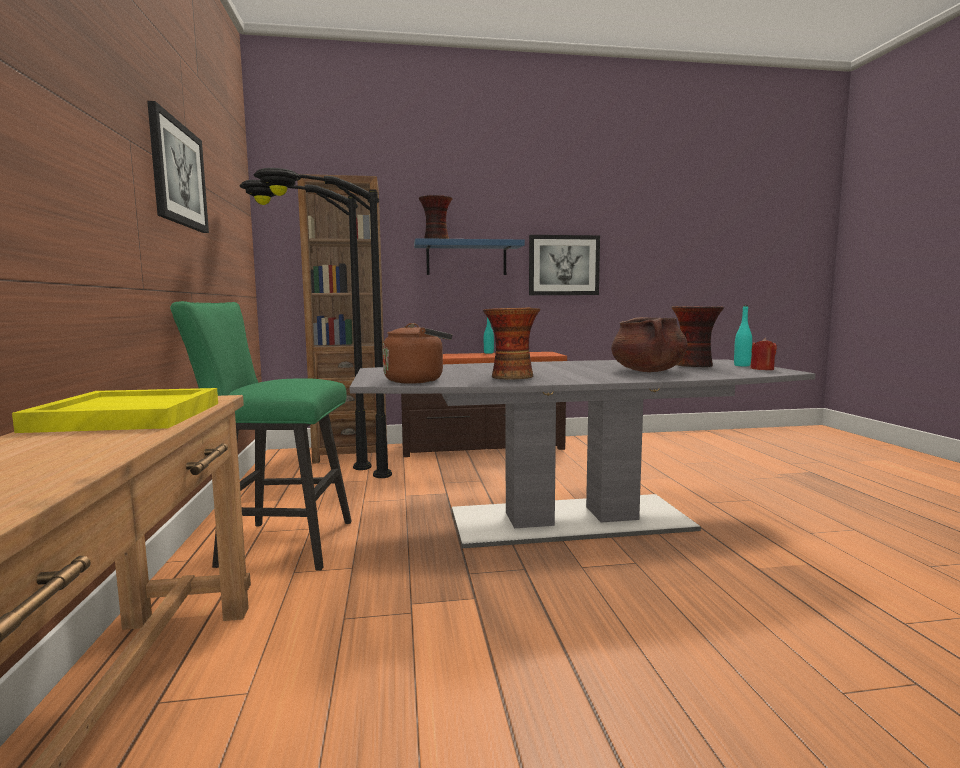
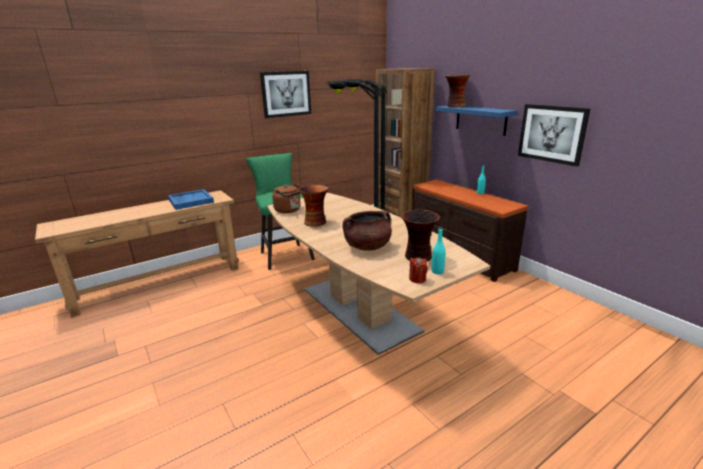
camera: 65 degrees right, 15 degrees up
yellow tray [12,388,218,433] -> blue tray [168,189,214,210]
grey dining table [350,359,815,548] -> brown dining table [267,193,490,355]

